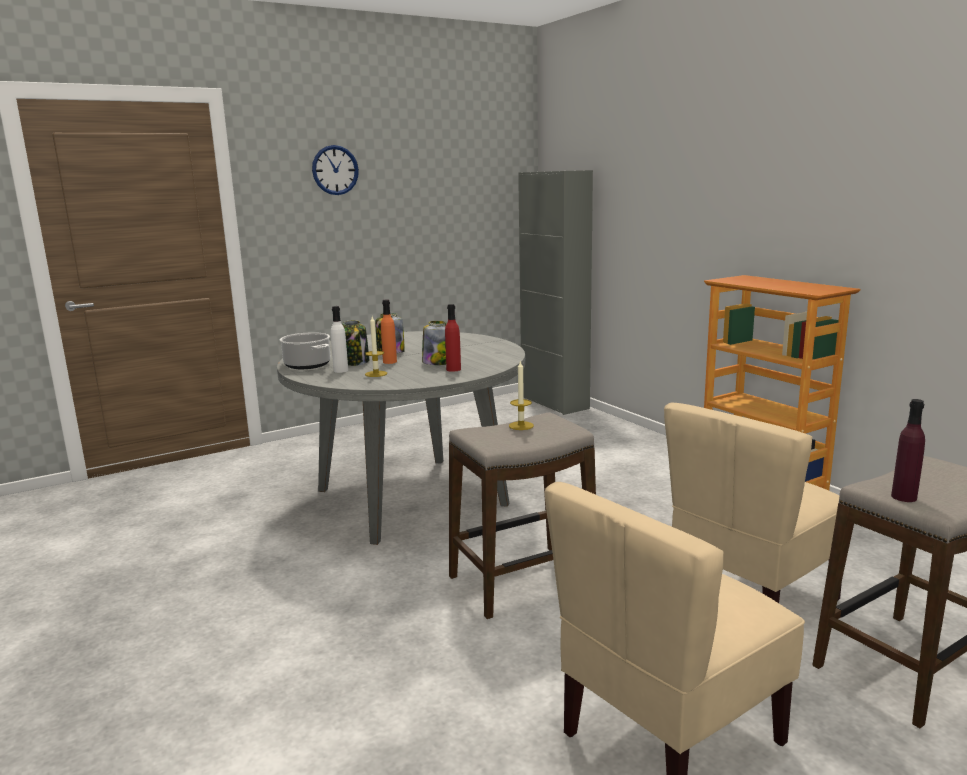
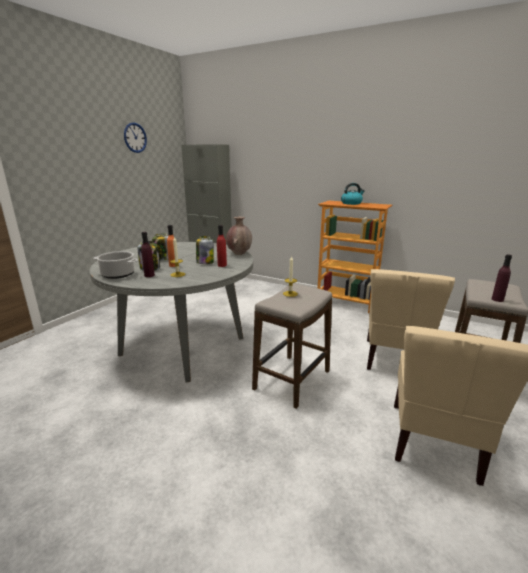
camera: 30 degrees left, 5 degrees up
wall clock [312,145,359,195] -> wall clock moved to [124,123,147,153]
white bottle [331,306,348,373] -> purple bottle [141,232,155,277]
none -> brown vase [226,217,252,255]
none -> kettle [341,183,365,205]

